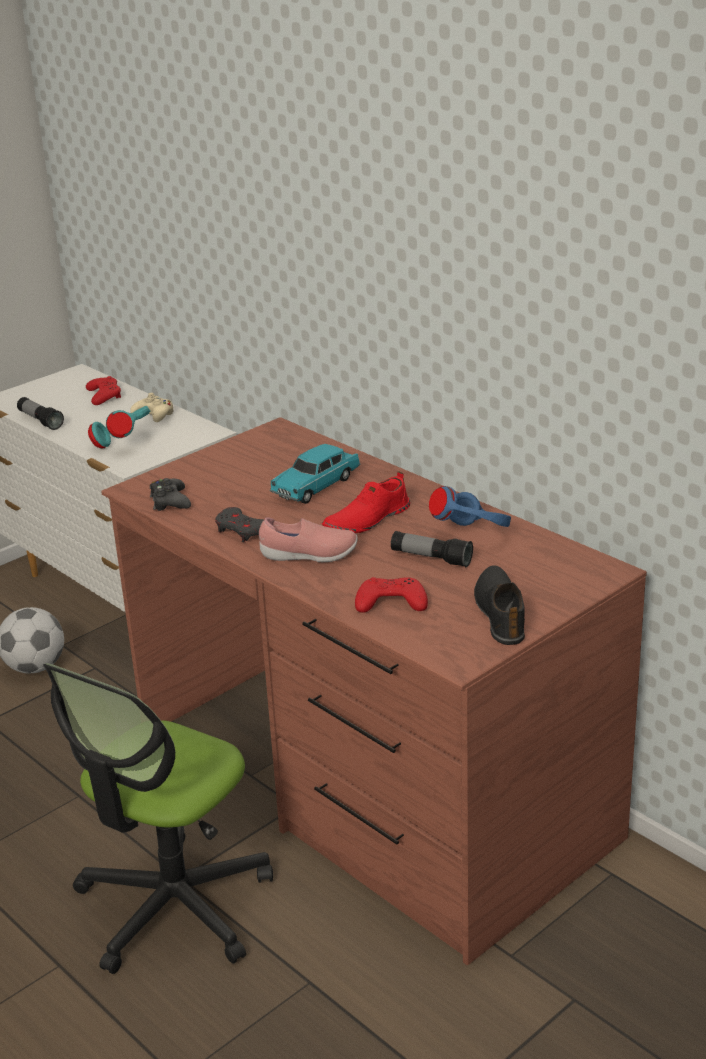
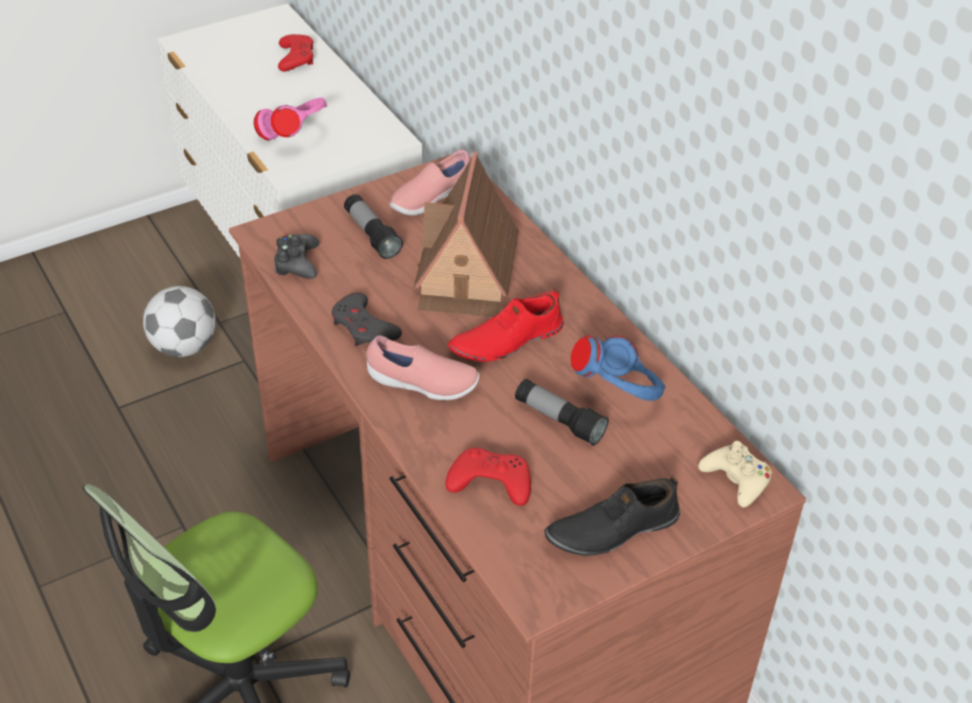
camera: 10 degrees right, 15 degrees up
flashlight [17,397,64,430] -> flashlight moved to [344,194,403,259]
turquoise headphones [88,406,150,449] -> pink headphones [254,97,327,140]
beige game controller [130,393,174,422] -> beige game controller moved to [698,441,772,507]
turquoise toy car [270,444,360,504] -> toy house [414,152,519,317]
black shoe [474,565,525,645] -> black shoe turned 120 degrees counterclockwise [545,475,680,556]
none -> pink shoe [389,150,471,215]

